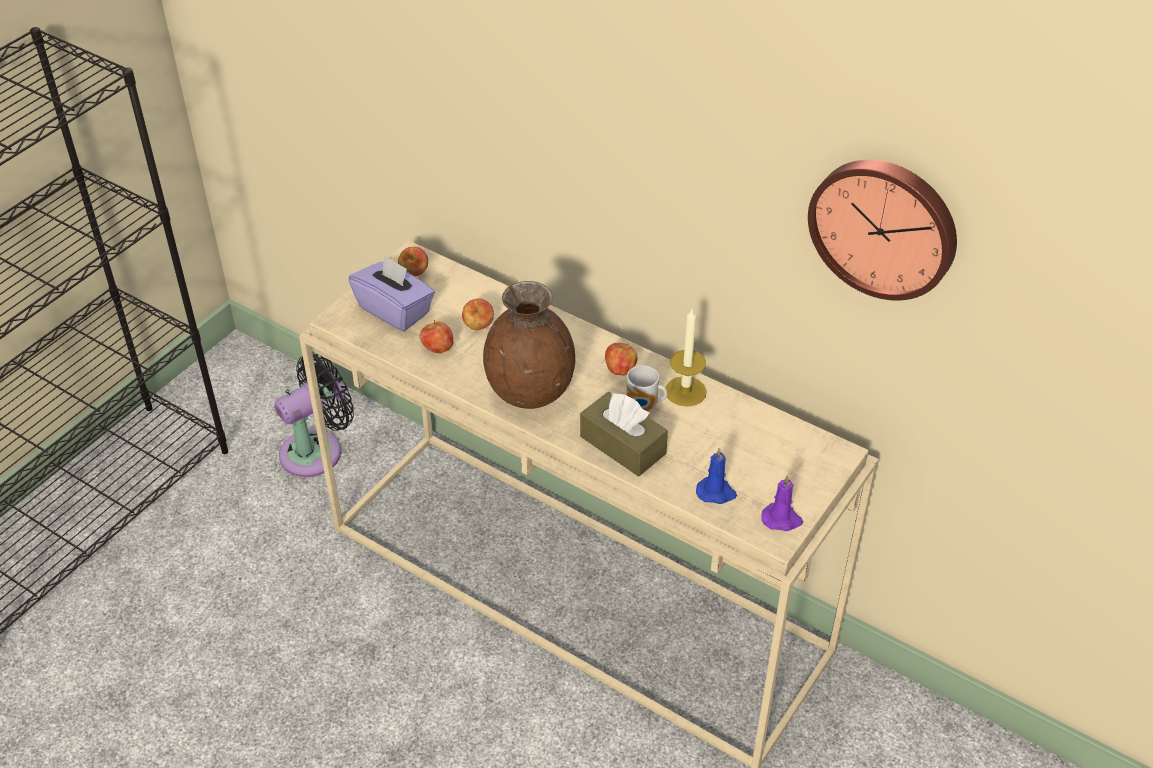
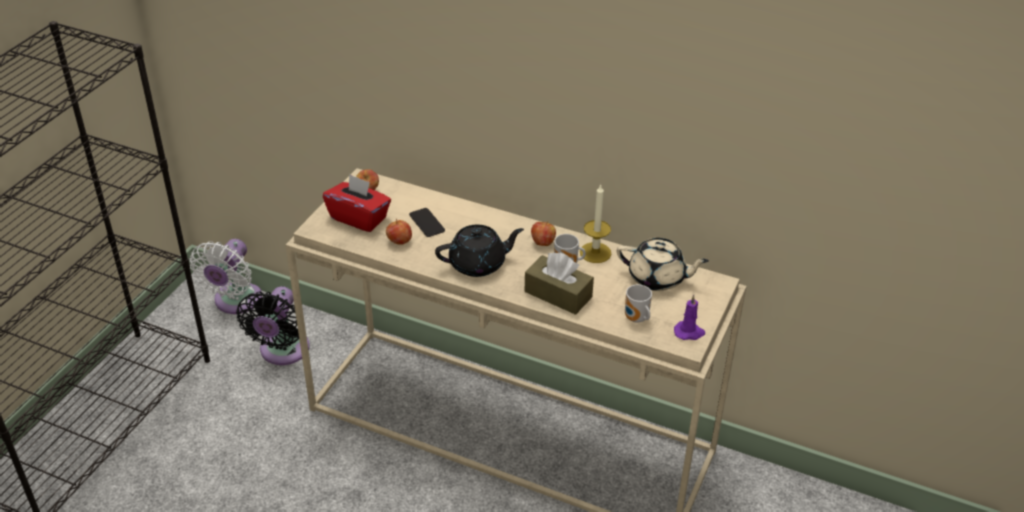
camera: 10 degrees left, 5 degrees down
black fan [274,352,354,477] -> black fan turned 150 degrees clockwise [236,286,310,365]
purple tissue box [349,254,435,331] -> red tissue box [323,174,391,232]
apple [462,298,494,330] -> phone [409,208,445,237]
brown vase [483,281,575,409] -> black teapot [435,224,524,277]
blue candle [696,447,737,504] -> mug [625,284,652,323]
wall clock [808,160,957,301] -> none
none -> white fan [190,239,262,314]
none -> beige teapot [617,238,709,291]

